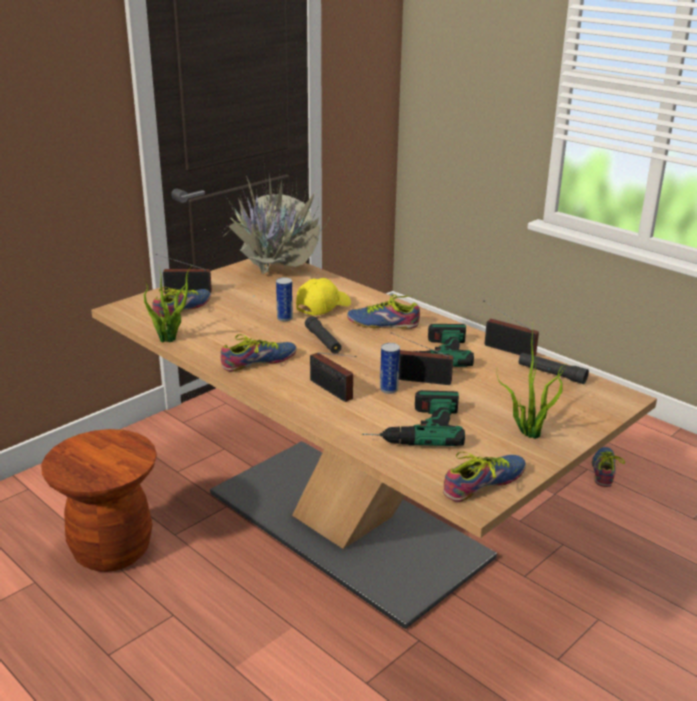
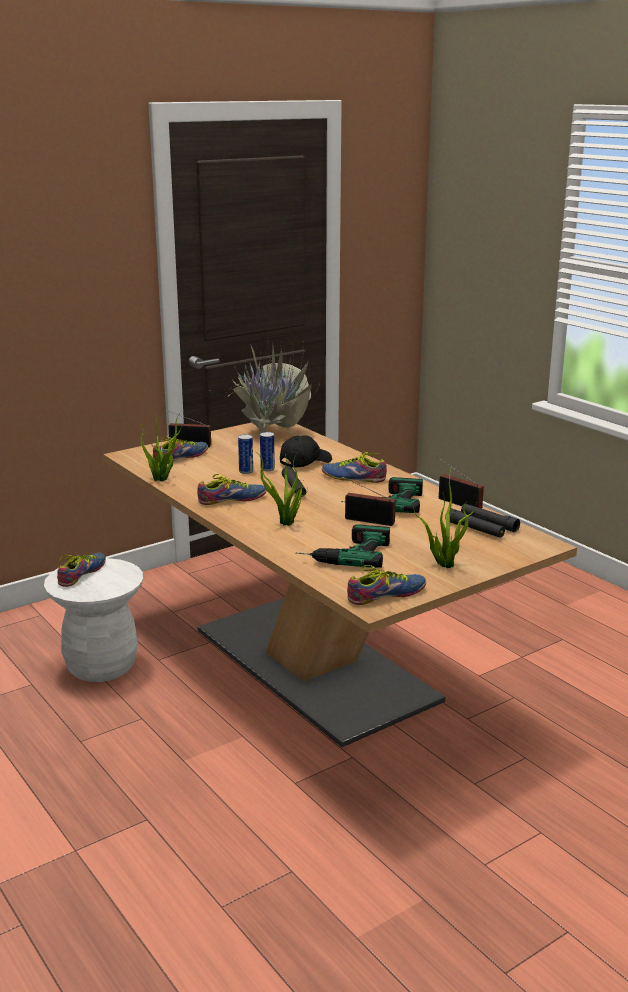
camera: 10 degrees right, 5 degrees down
brown stool [41,429,157,572] -> white stool [44,558,143,682]
yellow cap [296,278,351,315] -> black cap [280,435,332,468]
radio [310,352,357,402] -> potted plant [254,450,308,526]
can [380,343,400,394] -> can moved to [238,434,253,474]
shoe [592,447,625,487] -> shoe moved to [57,553,106,587]
none -> black flashlight [445,508,505,538]

